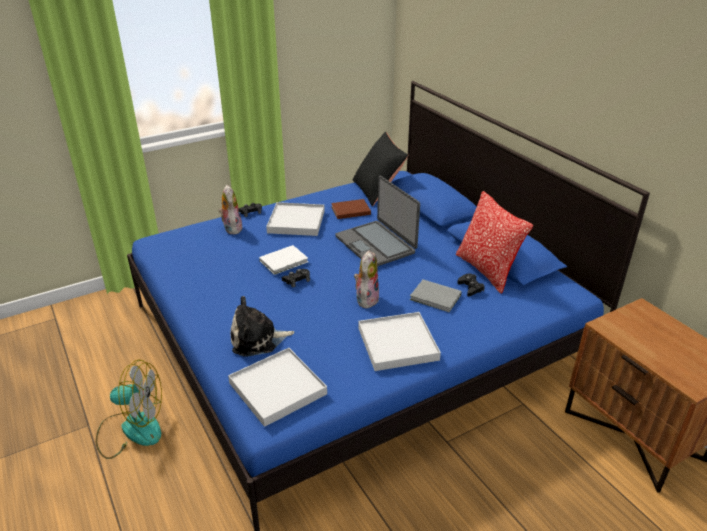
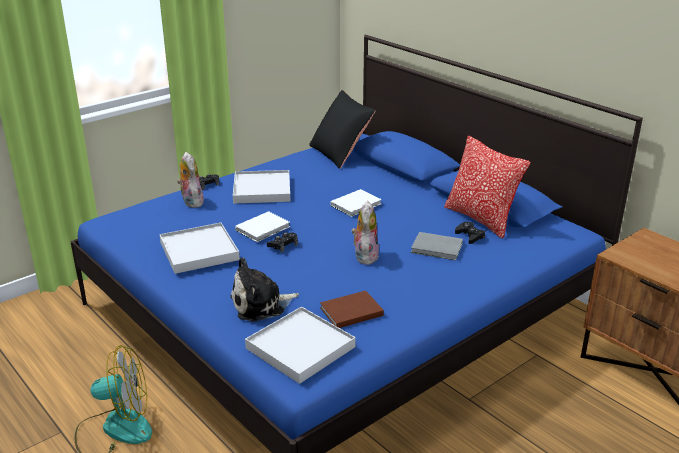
camera: 10 degrees left, 5 degrees down
brown book [331,199,371,219] -> brown book moved to [320,290,384,328]
laptop [335,175,420,266] -> white book [330,189,382,217]
white tray [358,312,441,371] -> white tray moved to [160,223,240,274]

